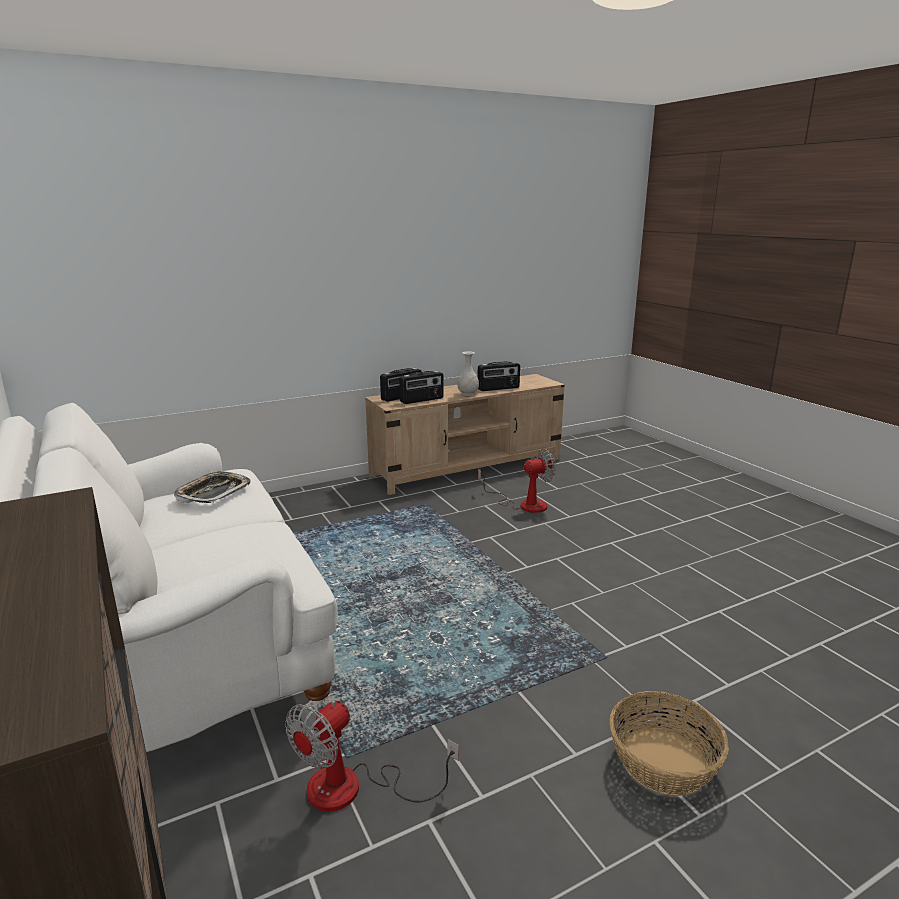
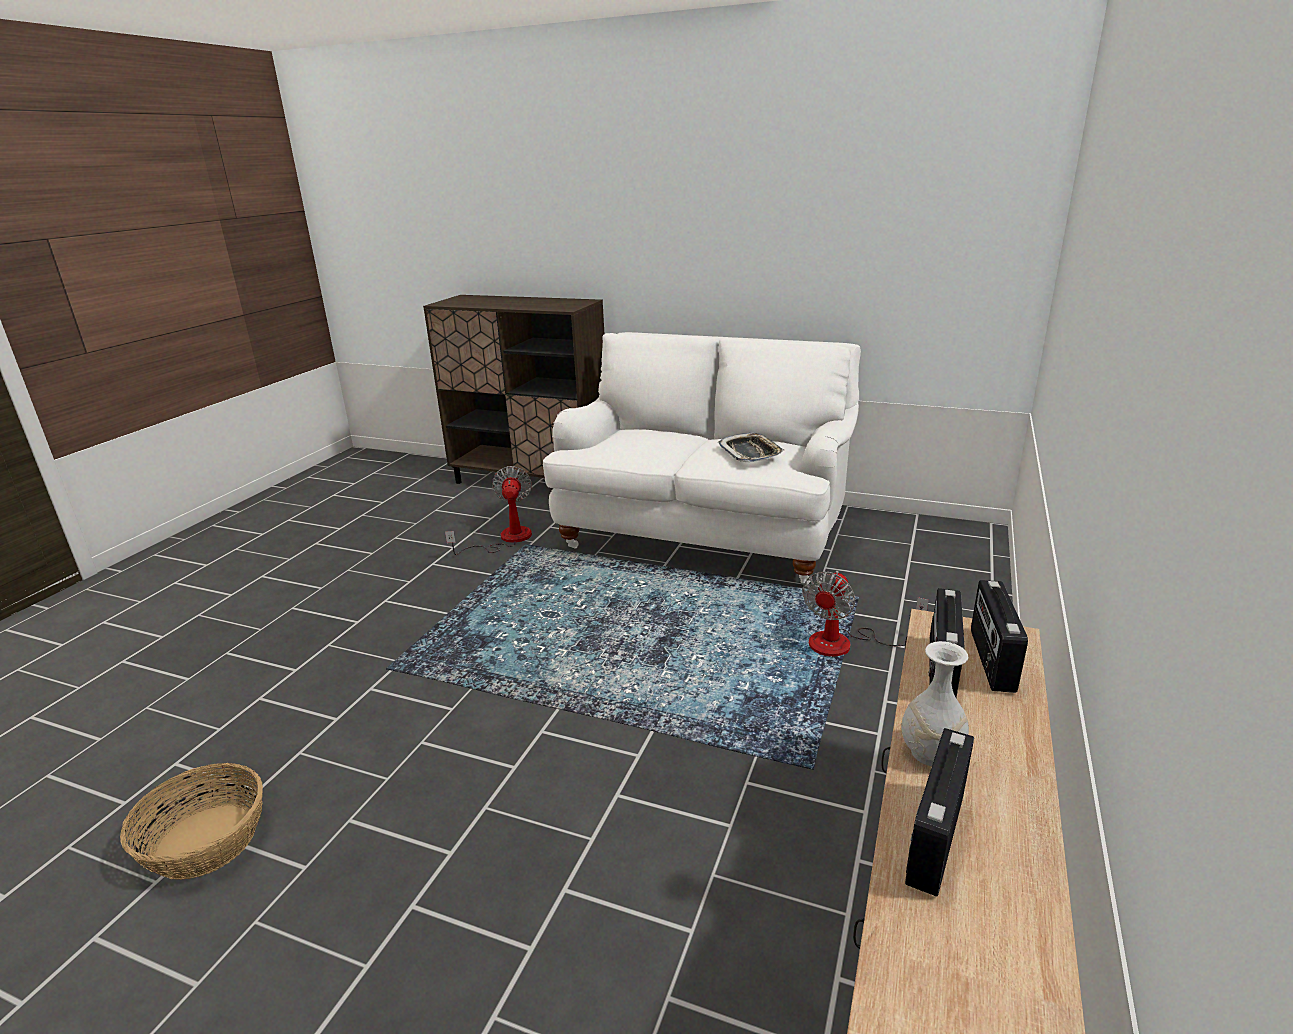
camera: 140 degrees right, 5 degrees up
fan [478,449,556,513] -> fan moved to [802,571,929,656]
basket [610,691,729,796] -> basket moved to [120,763,263,880]

